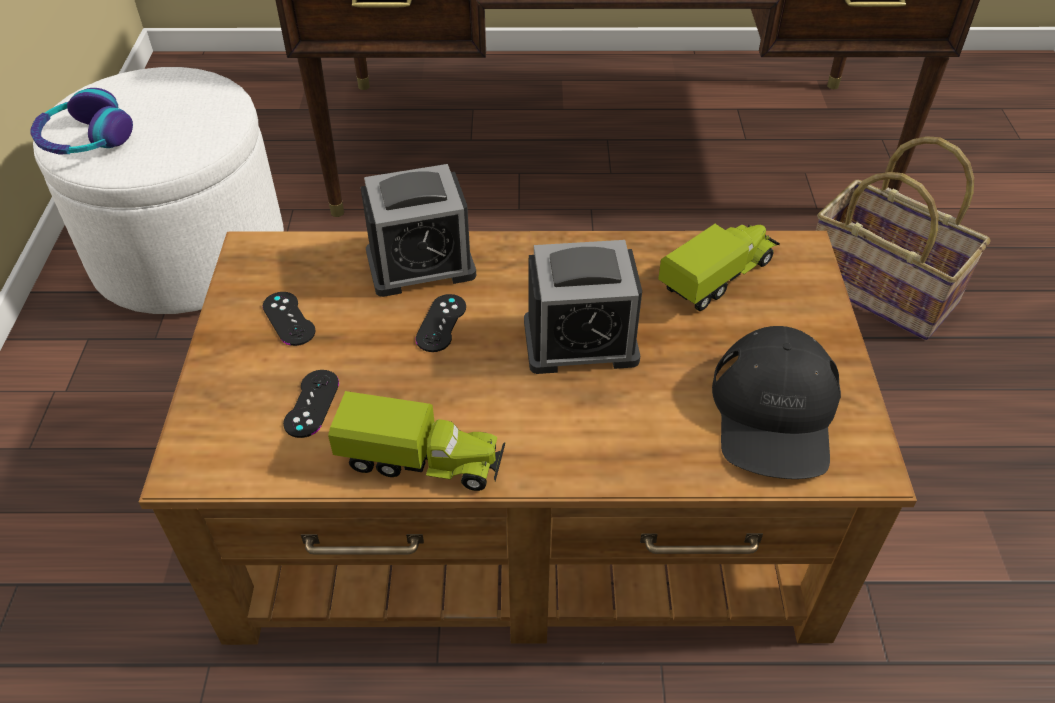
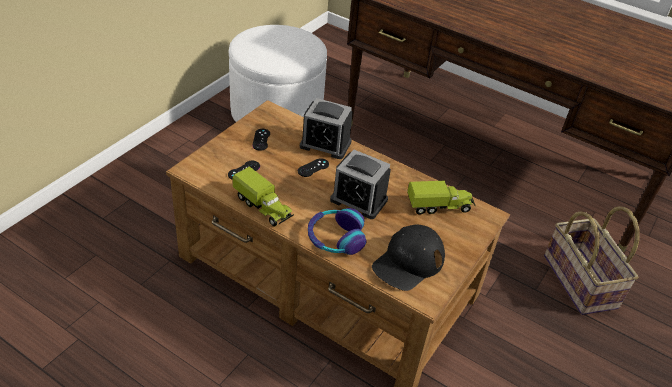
camera: 30 degrees right, 5 degrees down
headphones [31,88,133,155] -> headphones moved to [308,208,367,255]

